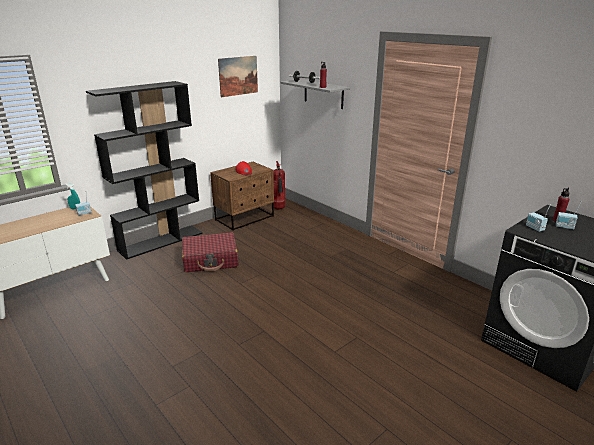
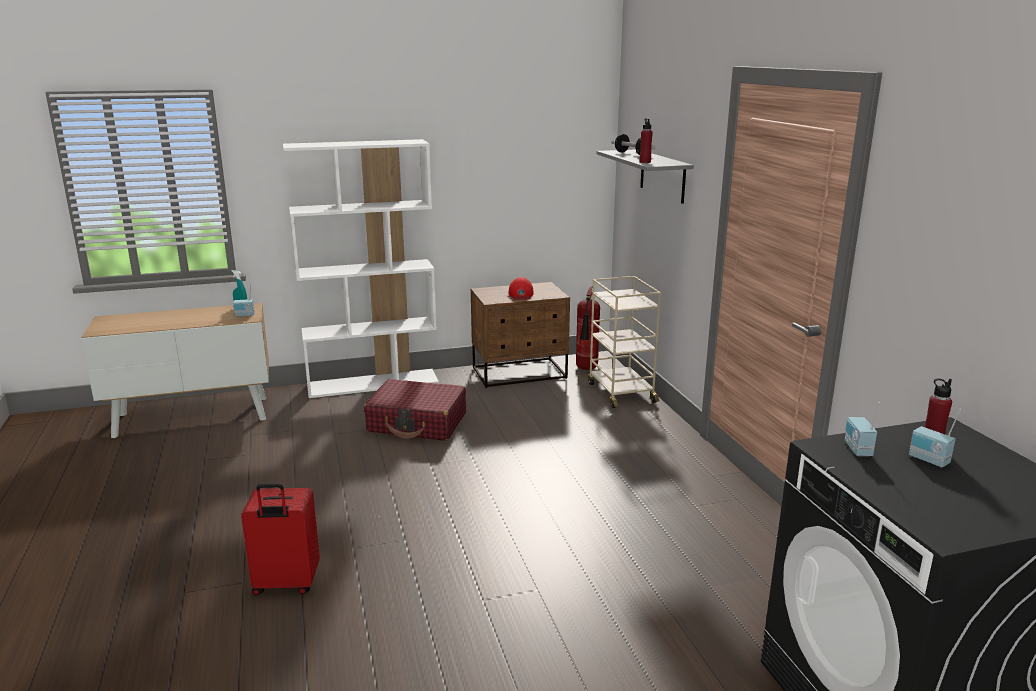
camera: 25 degrees right, 5 degrees down
black bookcase [86,81,203,260] -> white bookcase [283,139,439,398]
picture [218,56,258,97] -> none
none -> red suitcase [241,483,320,596]
none -> beige cart [588,276,661,408]

